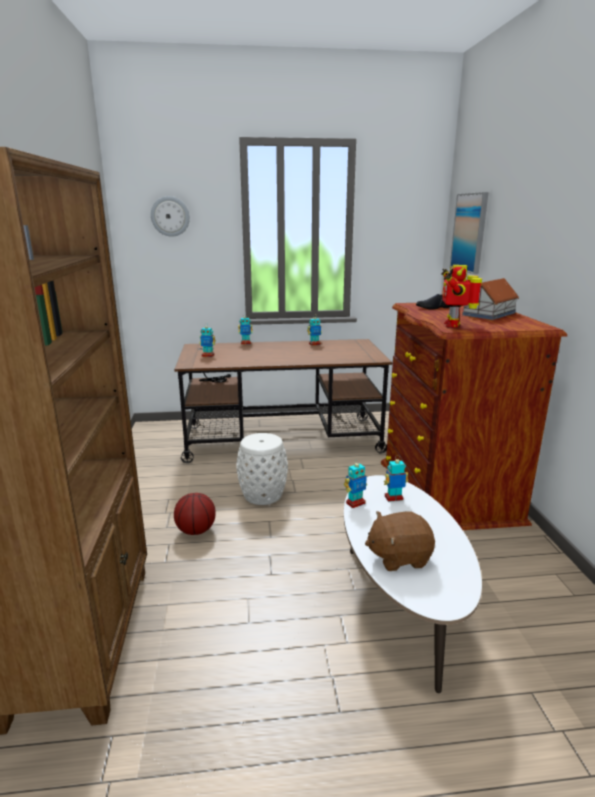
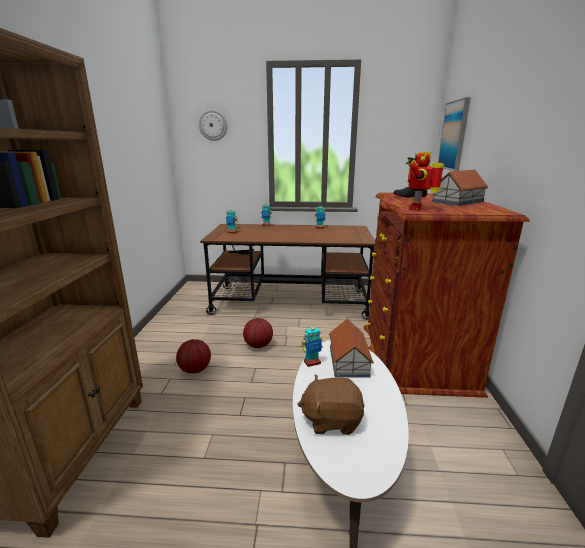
camera: 10 degrees right, 0 degrees up
white stool [236,433,288,505] -> basketball [243,318,273,348]
toy robot [384,455,408,502] -> toy house [329,319,374,378]

